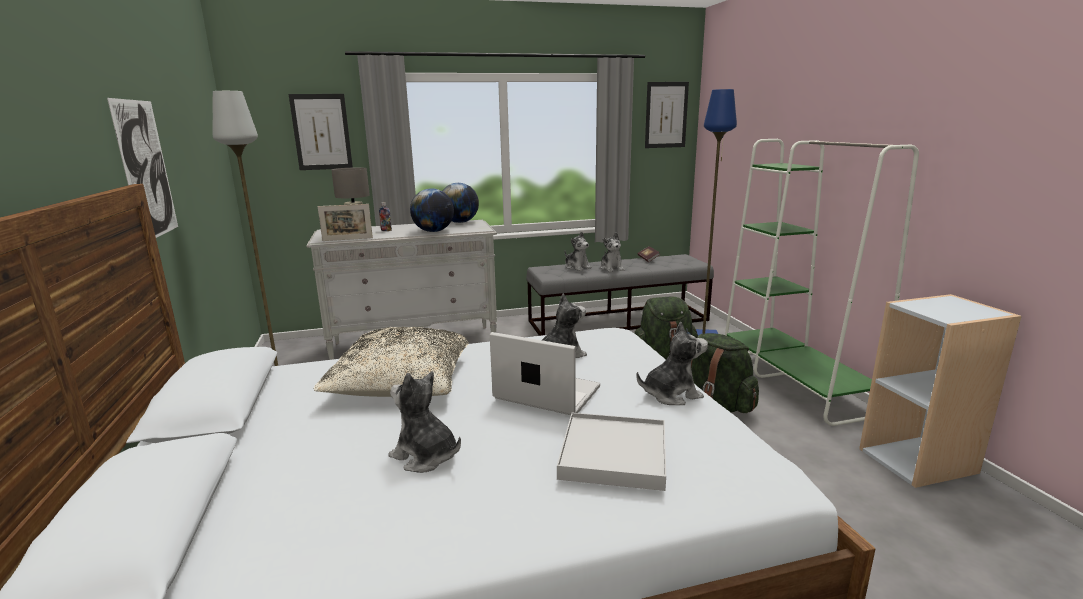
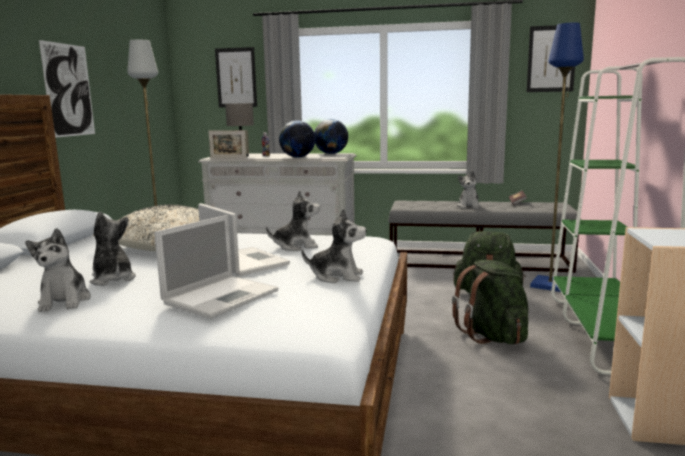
camera: 25 degrees right, 5 degrees down
white tray [557,413,666,491] -> laptop [154,215,278,319]
plush toy [565,232,592,271] -> plush toy moved to [25,228,91,312]

